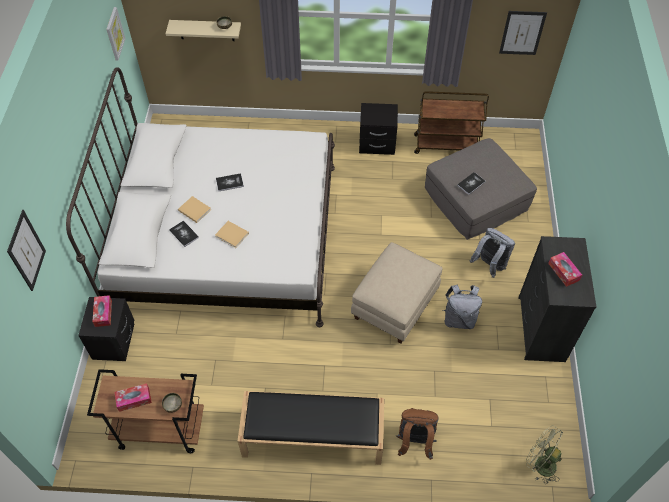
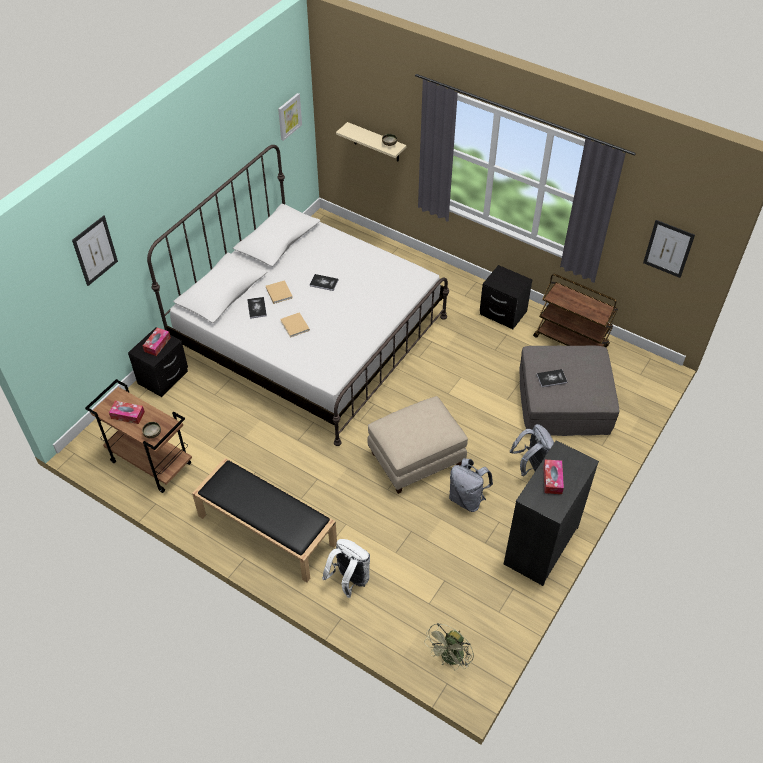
camera: 30 degrees right, 5 degrees down
brown backpack [396,408,439,460] -> white backpack [322,539,370,598]
green fan [526,425,563,484] -> green fan turned 120 degrees counterclockwise [424,623,474,671]

